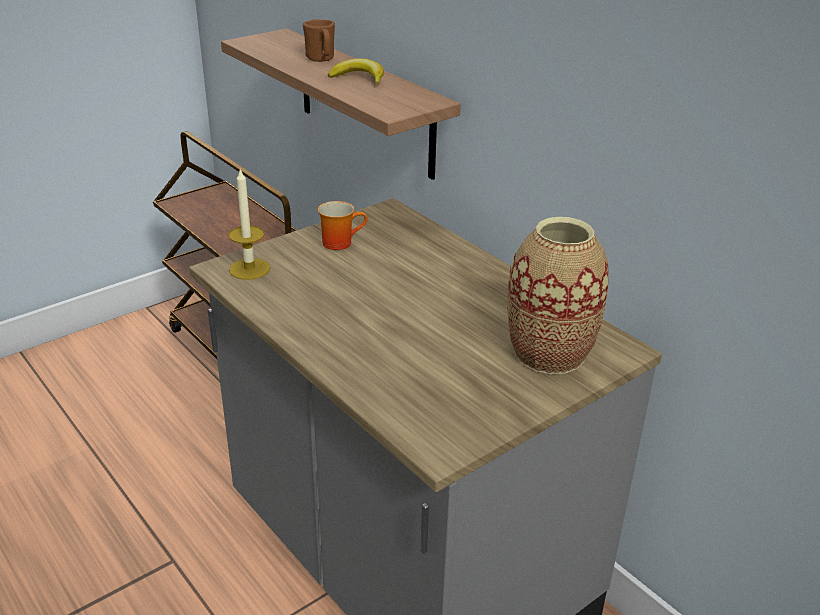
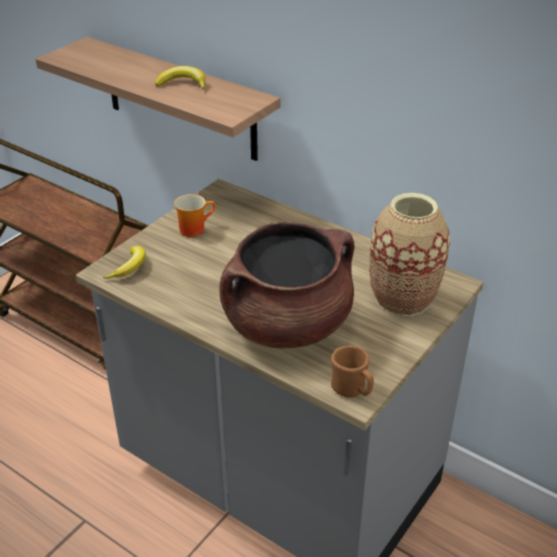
camera: 15 degrees left, 5 degrees up
candle [228,169,270,280] -> banana [103,246,146,279]
brown mug [303,19,335,62] -> brown mug moved to [331,346,374,398]
none -> brown cooking pot [219,222,355,349]

